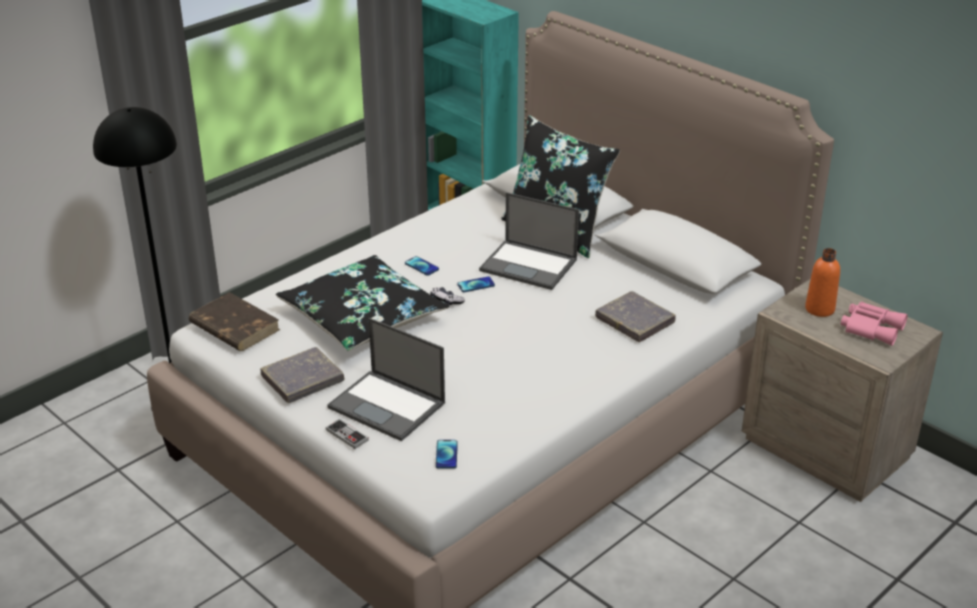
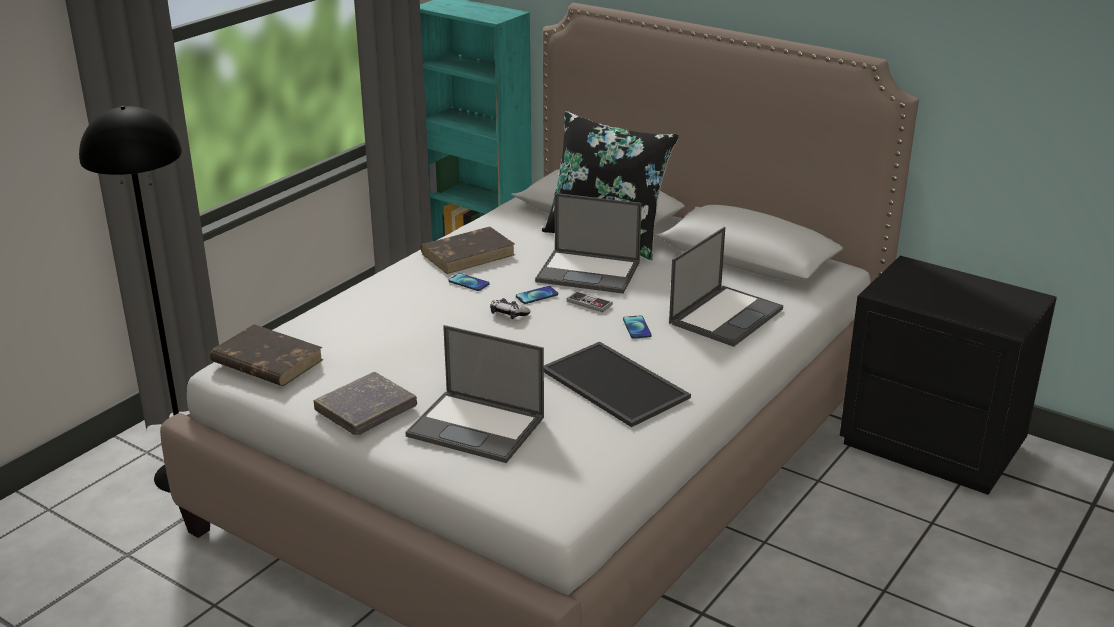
camera: 10 degrees left, 5 degrees down
black pillow [276,255,450,351] -> none
game controller [326,419,369,449] -> game controller moved to [567,291,613,313]
phone [436,440,458,469] -> phone moved to [623,315,652,339]
grey book [595,291,676,342] -> laptop [669,227,783,347]
beige nightstand [742,278,943,502] -> black nightstand [840,256,1057,495]
orange bottle [805,248,840,317] -> none
pink binoculars [841,302,908,346] -> none
none -> brown book [421,226,515,274]
none -> tray [544,342,691,427]

